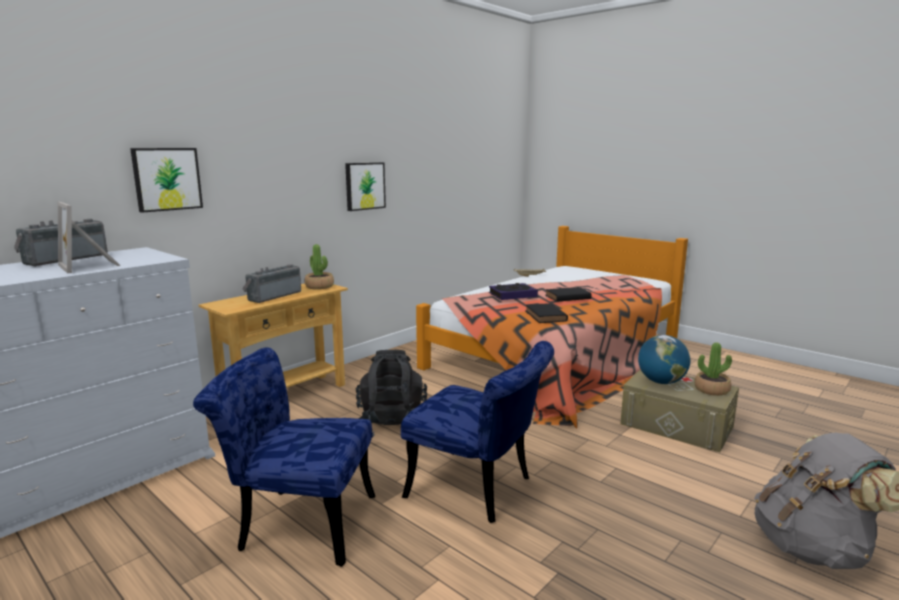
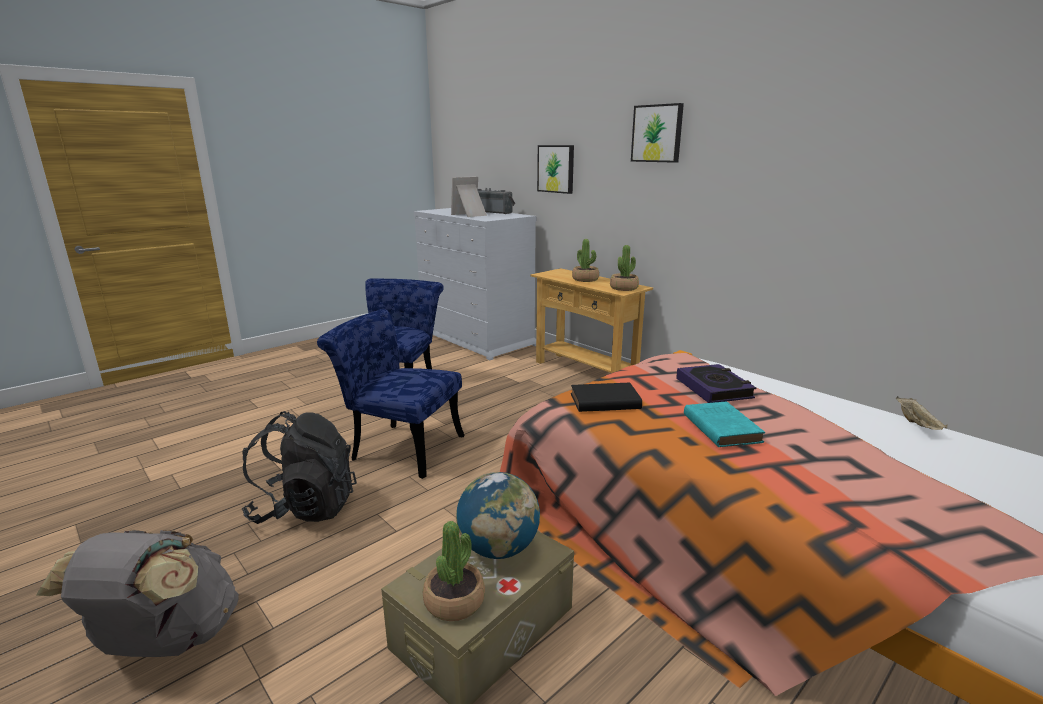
camera: 95 degrees right, 5 degrees up
radio [242,264,301,303] -> potted plant [572,239,599,282]
picture [345,162,386,211] -> picture moved to [631,103,684,163]
black backpack [356,350,427,437] -> black backpack moved to [242,411,357,524]
blue chair [401,341,554,523] -> blue chair turned 75 degrees clockwise [317,309,464,479]
black book [545,287,592,302] -> turquoise book [684,402,765,447]

